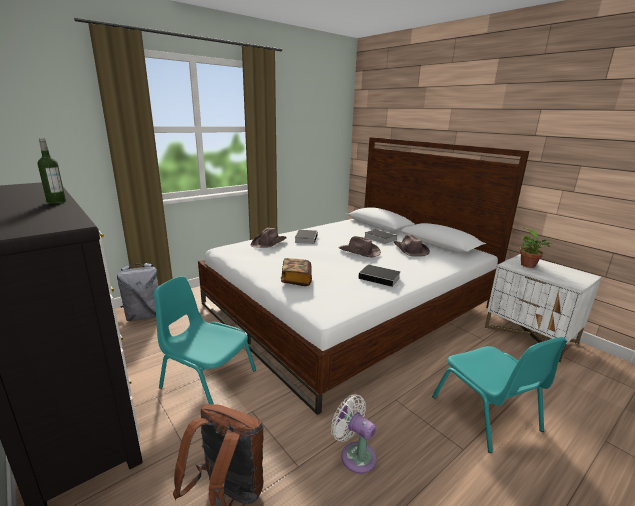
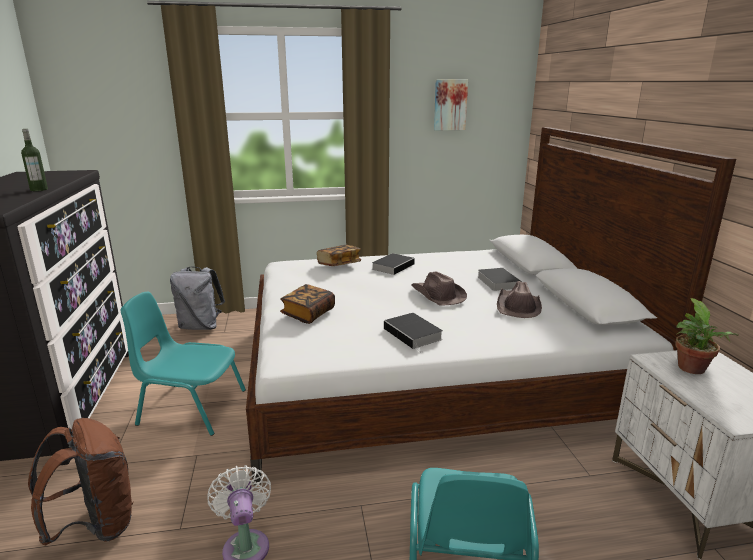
camera: 30 degrees right, 0 degrees up
turquoise chair [154,276,256,404] -> turquoise chair turned 45 degrees counterclockwise [121,292,246,436]
brown hat [251,228,287,248] -> book [317,245,361,266]
none -> picture [434,79,468,130]

